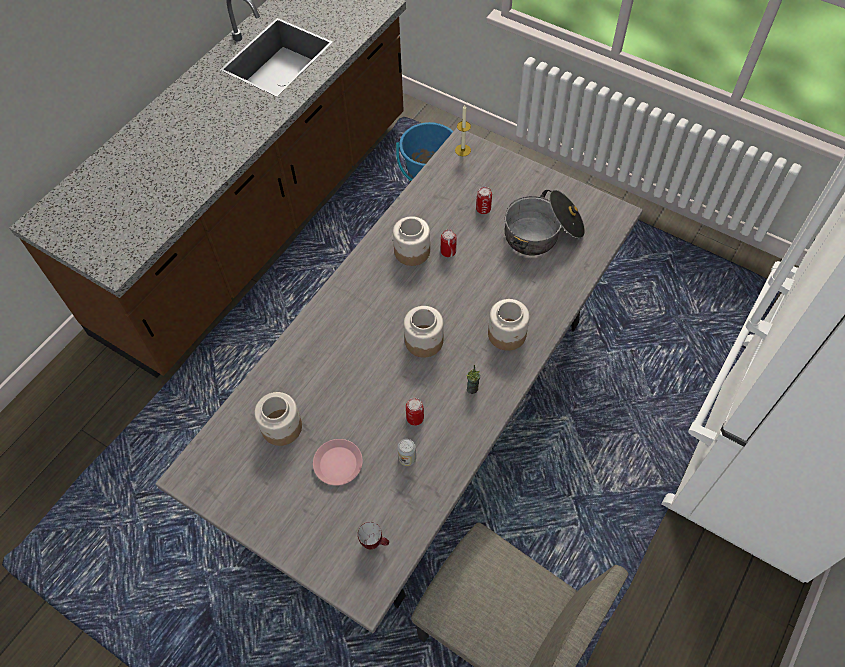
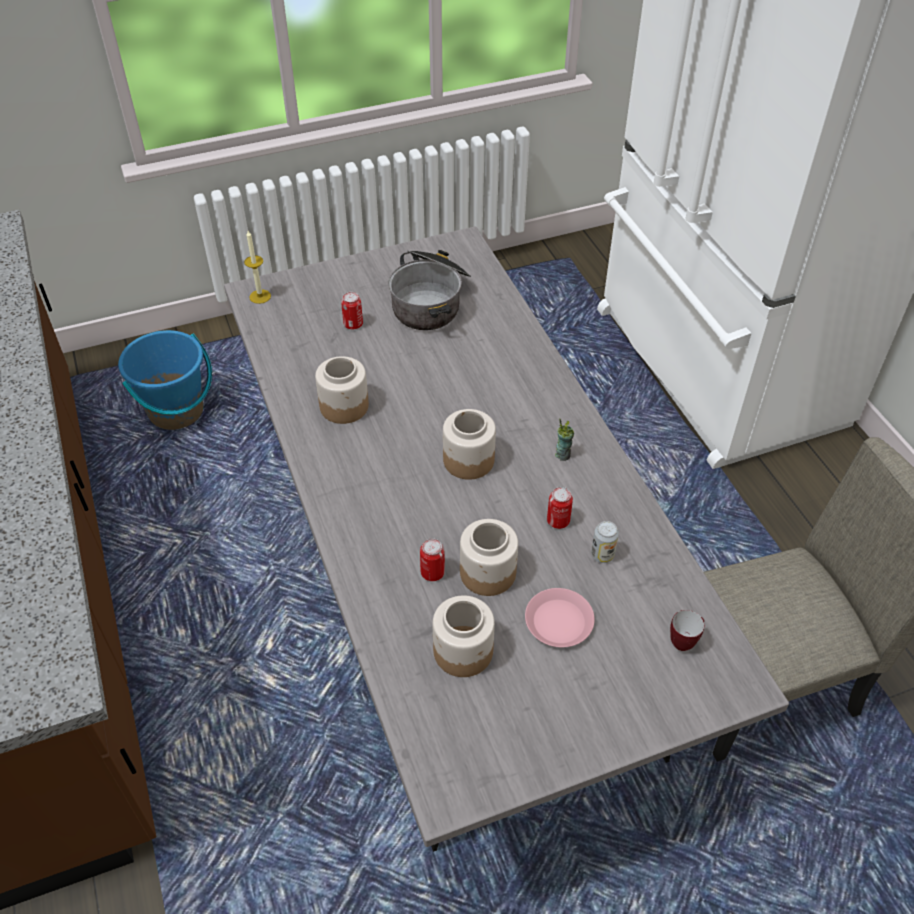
camera: 55 degrees left, 10 degrees down
can [441,229,456,257] -> can moved to [420,538,445,581]
jar [488,299,530,351] -> jar moved to [460,519,518,596]

